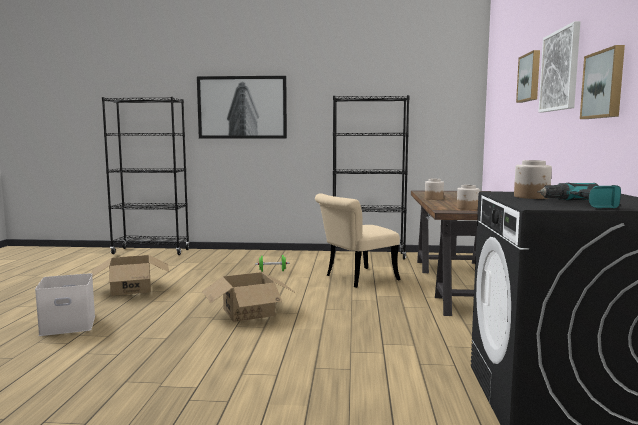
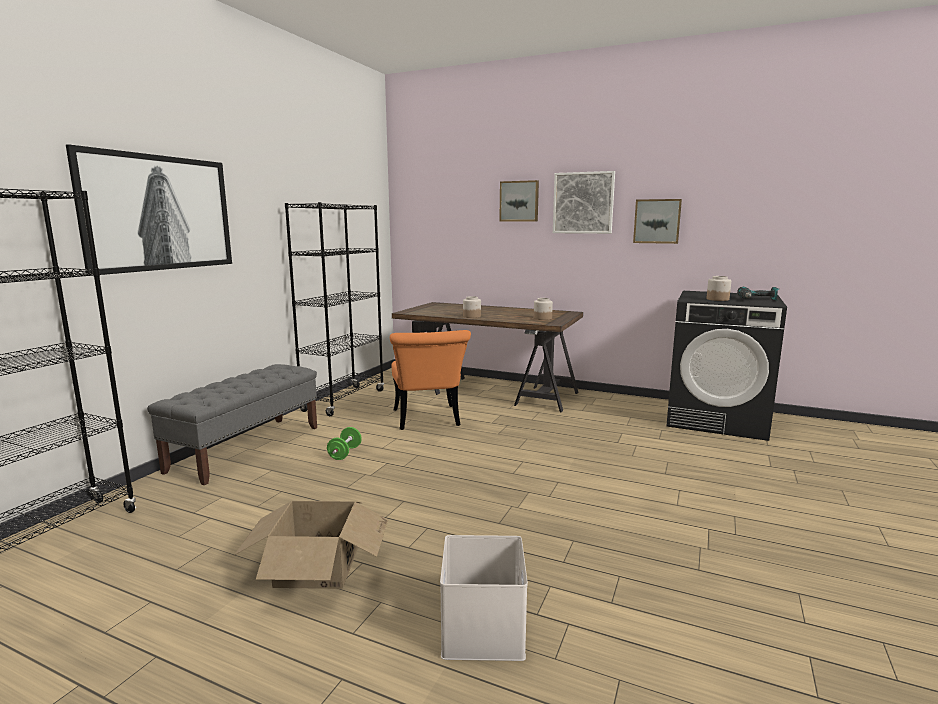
camera: 70 degrees left, 5 degrees up
cardboard box [202,272,296,322] -> none
beige chair [315,193,401,288] -> orange chair [390,330,471,430]
none -> grey bench [147,364,317,485]

